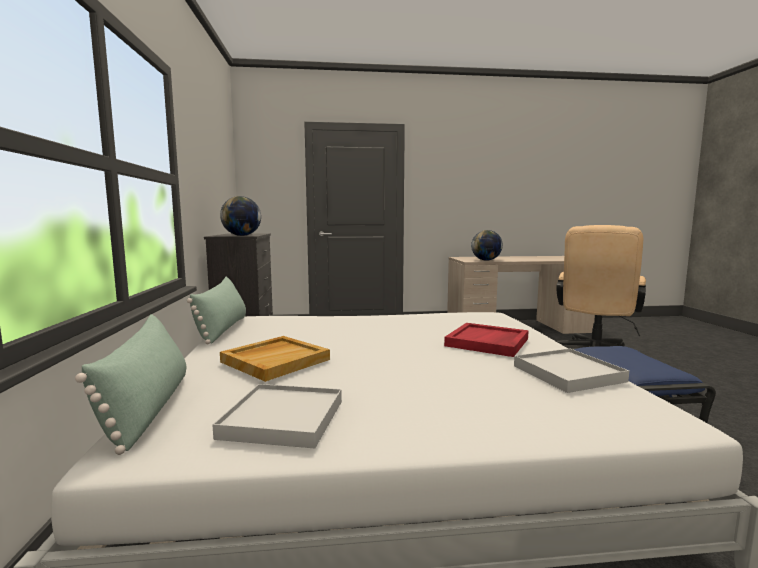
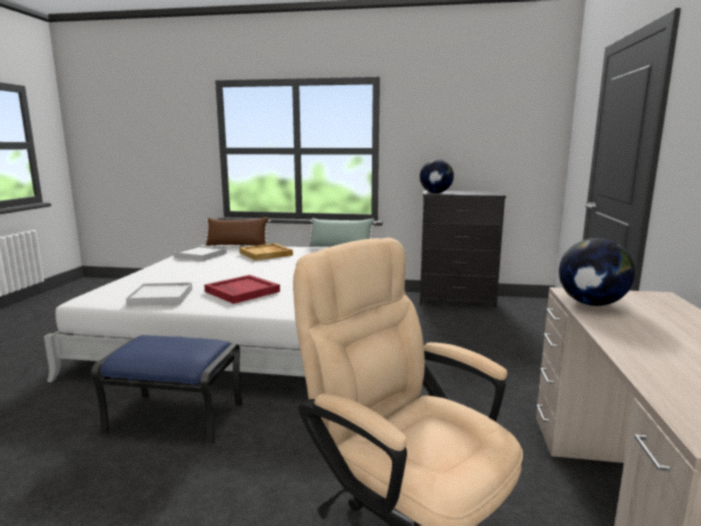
camera: 105 degrees right, 5 degrees up
green pillow [75,314,186,455] -> brown pillow [204,217,271,246]

